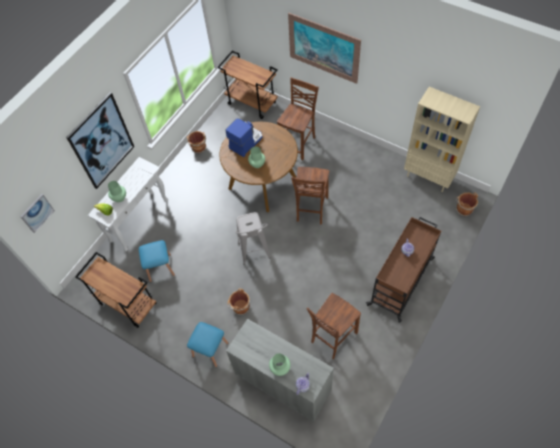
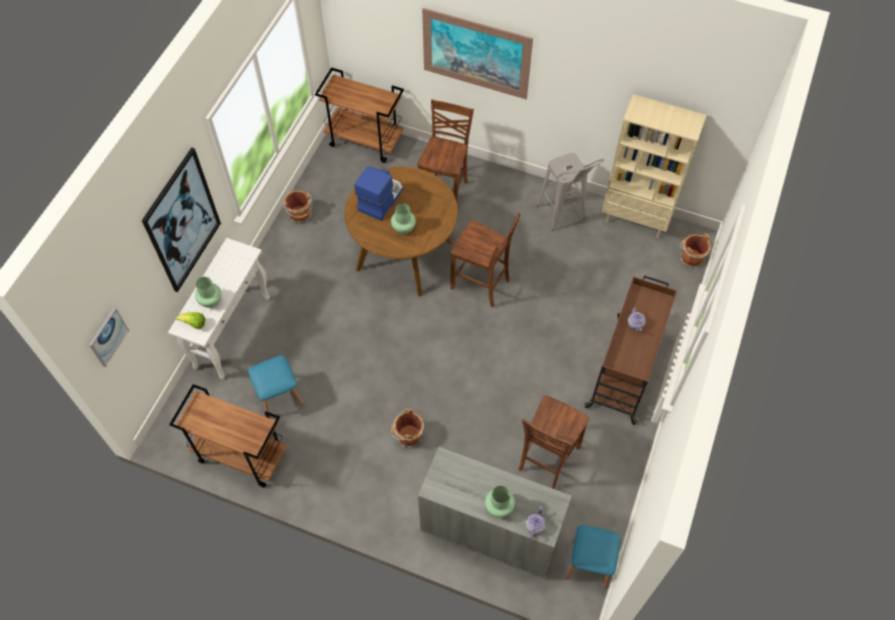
camera: 15 degrees left, 0 degrees up
blue stool [187,322,228,367] -> blue stool moved to [566,525,620,588]
grey stool [235,212,271,265] -> grey stool moved to [537,153,604,231]
brown chair [291,167,329,225] -> brown chair turned 60 degrees counterclockwise [450,213,521,308]

